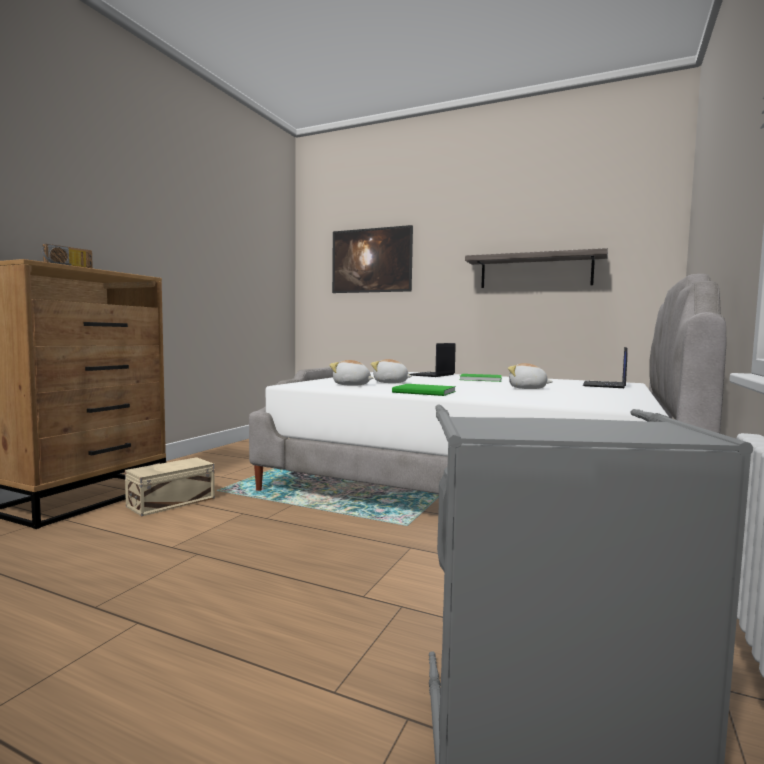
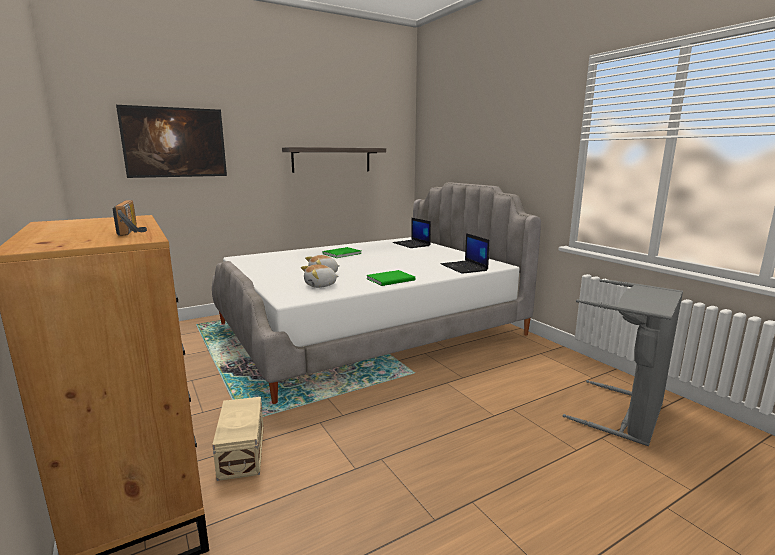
camera: 55 degrees left, 10 degrees up
laptop [410,343,455,377] -> laptop moved to [441,233,490,274]
plush toy [508,363,553,389] -> none

